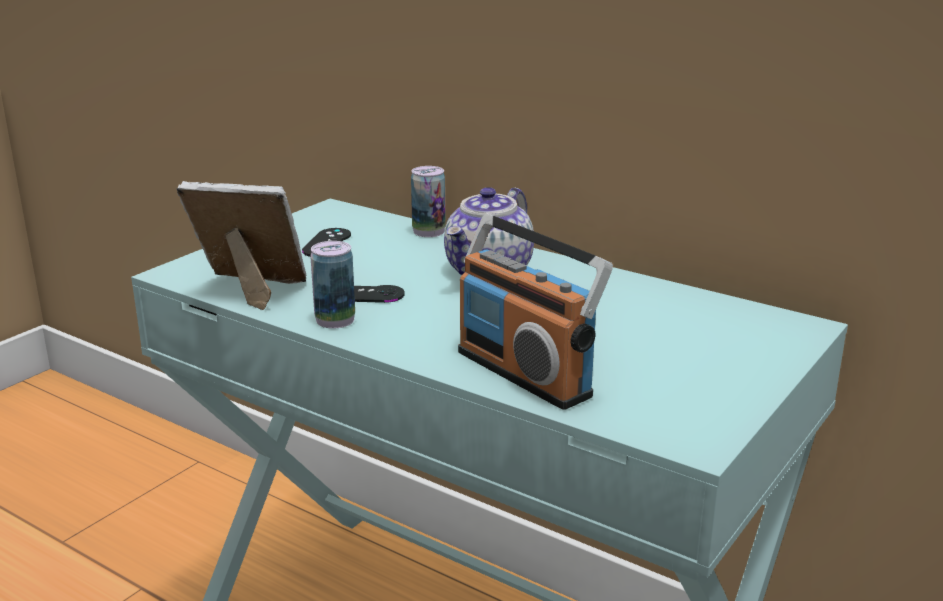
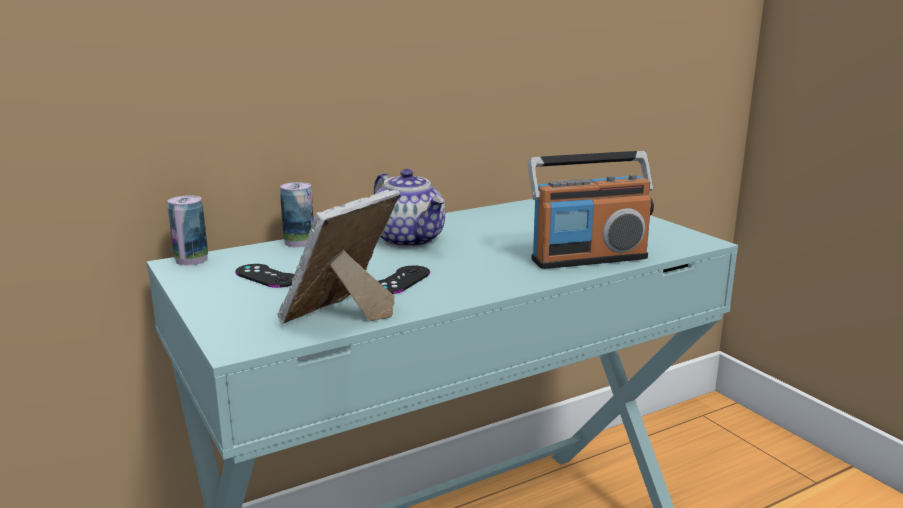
camera: 65 degrees left, 5 degrees down
can [310,241,355,329] -> can moved to [168,196,208,265]

